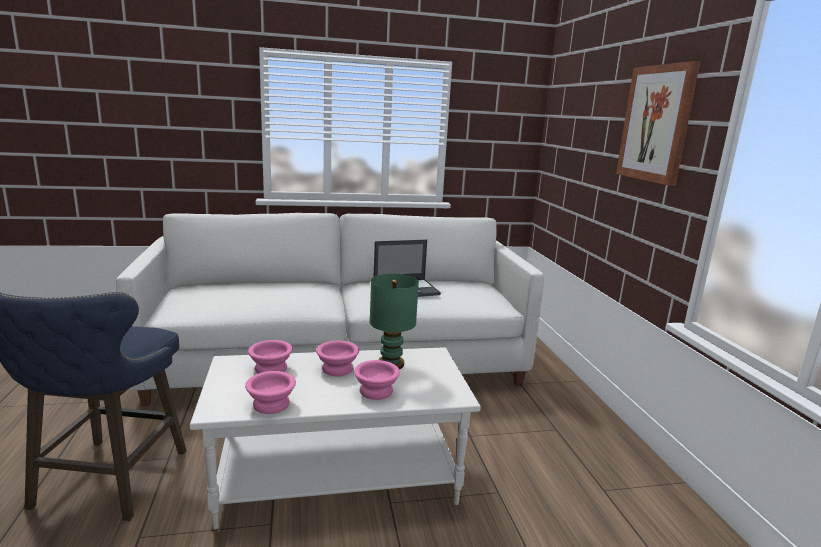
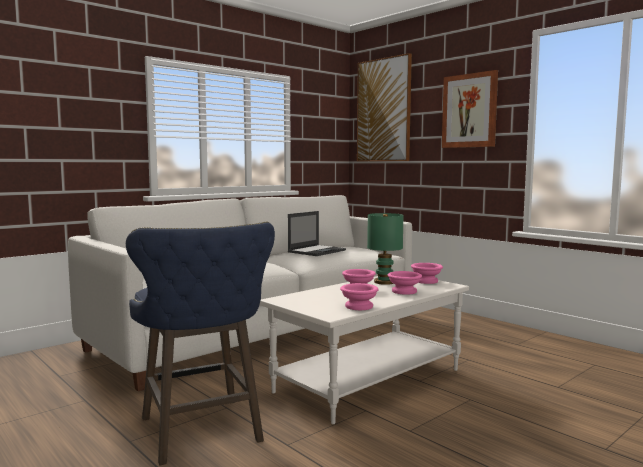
camera: 30 degrees left, 10 degrees down
pink bowl [248,340,293,374] -> pink bowl moved to [411,263,443,284]
none -> picture [357,53,412,161]

